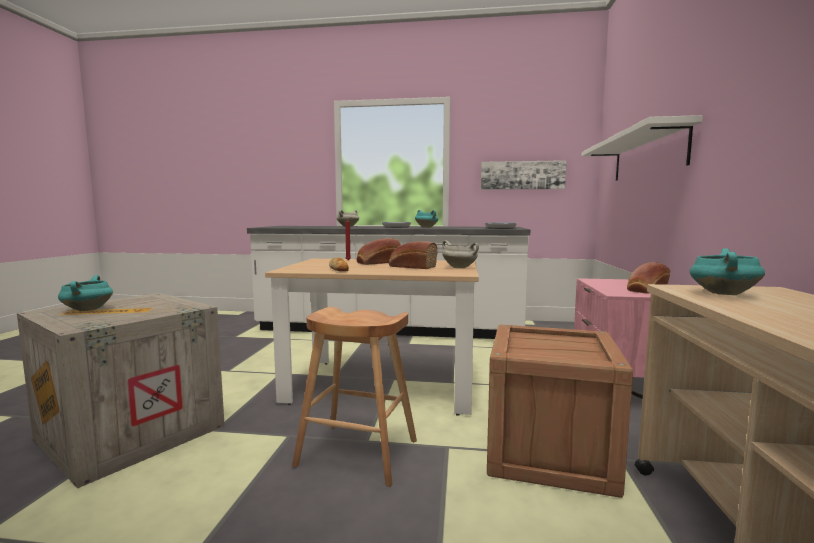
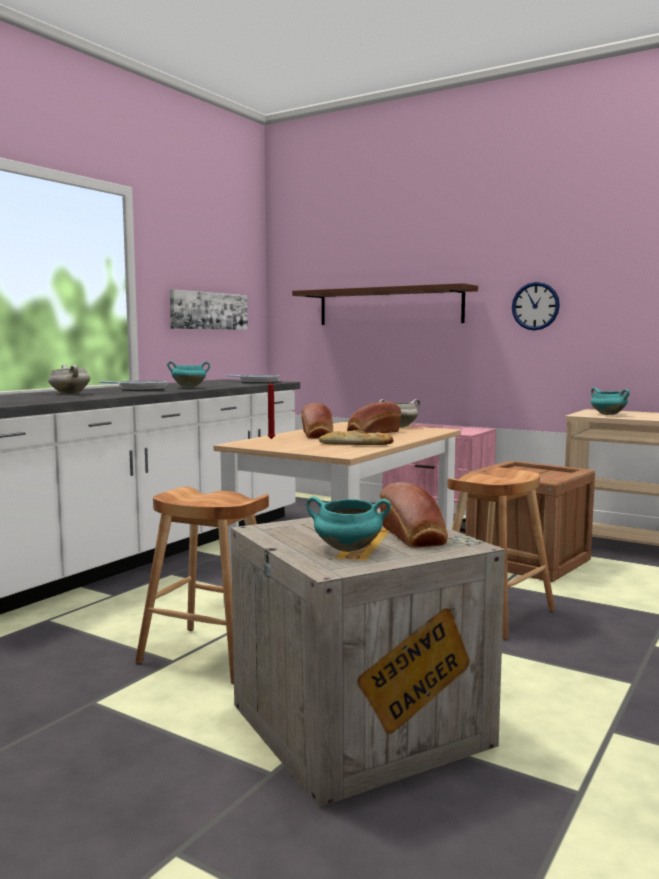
camera: 65 degrees left, 0 degrees up
white shelf [582,115,703,181] -> brown shelf [292,283,478,325]
bread [627,262,670,294] -> bread moved to [380,482,448,548]
none -> brown stool [135,486,269,685]
none -> wall clock [512,282,560,331]

